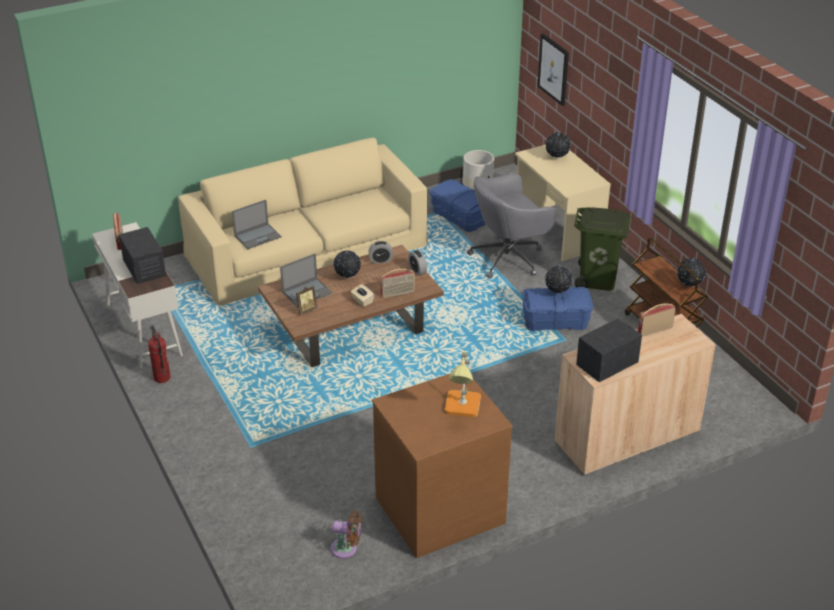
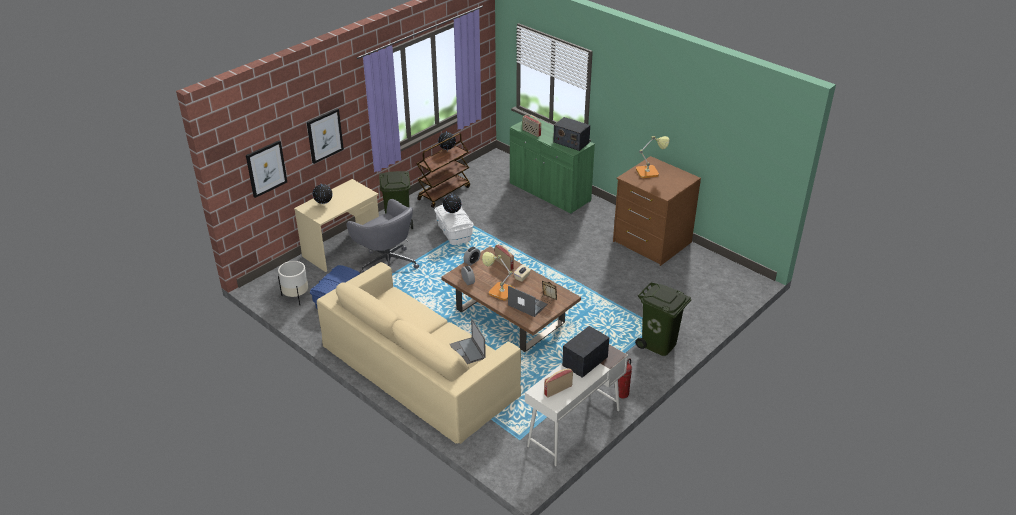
camera: 110 degrees left, 0 degrees up
laptop [232,200,282,249] -> laptop turned 150 degrees counterclockwise [450,318,486,364]
brown fan [331,511,362,559] -> none
globe [333,251,361,279] -> table lamp [482,252,515,301]
blue storage box [522,287,593,331] -> white storage box [435,205,474,245]
beige cabinet [555,314,716,476] -> green cabinet [510,116,595,214]
none -> picture [307,108,344,164]
none -> green trash can [635,282,691,356]

